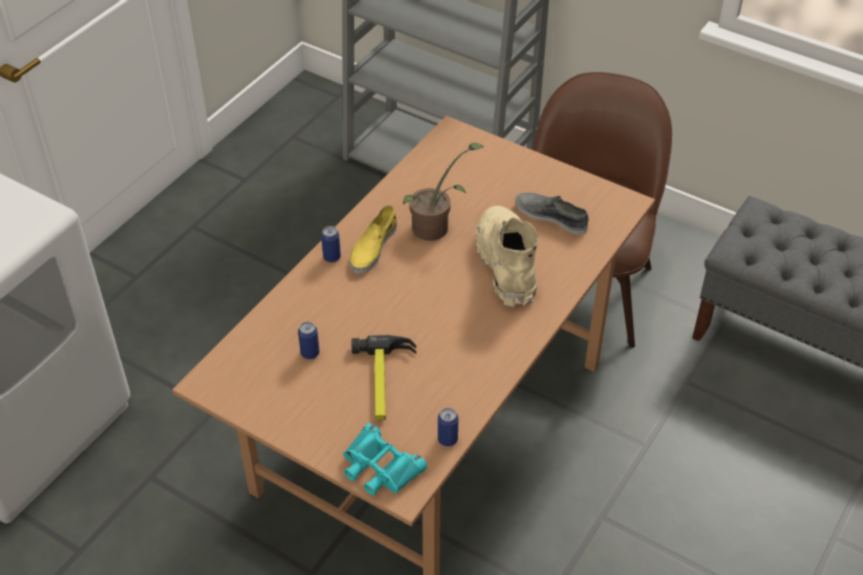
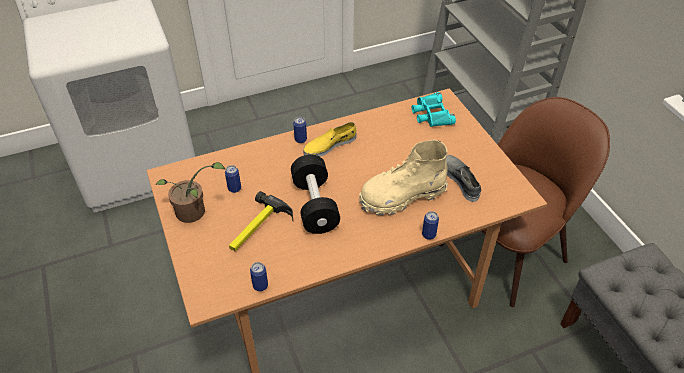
camera: 35 degrees right, 0 degrees up
turquoise binoculars [343,423,427,496] -> turquoise binoculars moved to [412,92,456,127]
potted plant [403,143,484,241] -> potted plant moved to [156,162,225,223]
beige boot [476,206,538,308] -> beige boot turned 135 degrees counterclockwise [359,140,448,216]
none -> black dumbbell [291,155,340,234]
none -> can [422,211,439,240]

